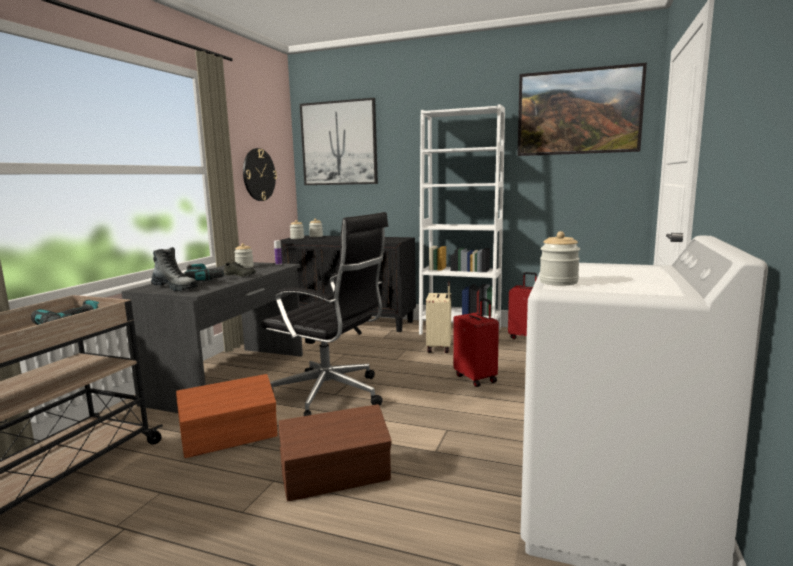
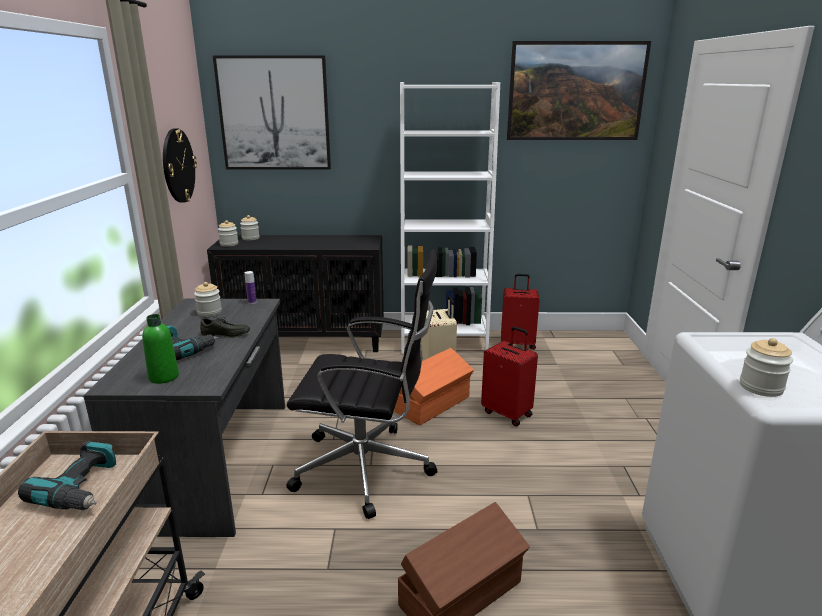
camera: 20 degrees left, 10 degrees up
boot [151,247,198,291] -> green bottle [142,314,179,384]
orange storage box [176,374,278,458] -> orange storage box moved to [395,348,474,425]

